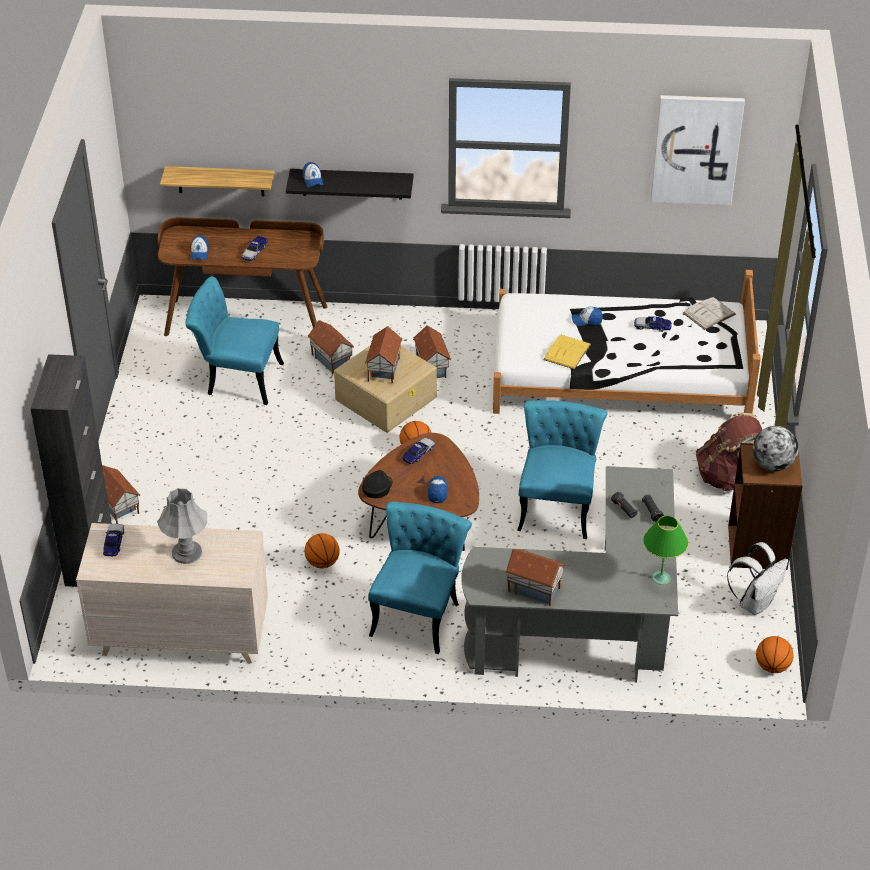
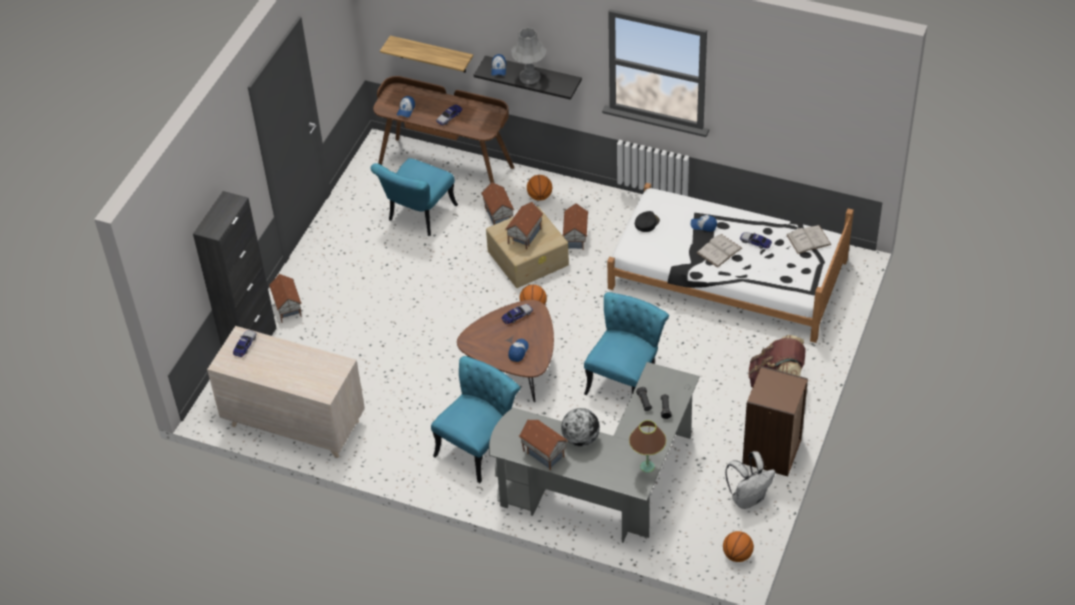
camera: 20 degrees right, 5 degrees up
grey table lamp [157,488,207,564] -> grey table lamp moved to [511,28,546,84]
turquoise chair [186,277,284,405] -> turquoise chair turned 90 degrees counterclockwise [370,158,458,236]
basketball [305,533,340,568] -> basketball moved to [527,175,552,201]
black cap [362,470,392,498] -> black cap moved to [635,211,660,232]
yellow book [543,334,591,370] -> none
green table lamp [643,515,689,585] -> brown table lamp [629,420,666,473]
picture [651,95,745,205] -> none
globe [753,426,799,471] -> globe moved to [561,408,600,446]
none -> white book [697,234,742,268]

